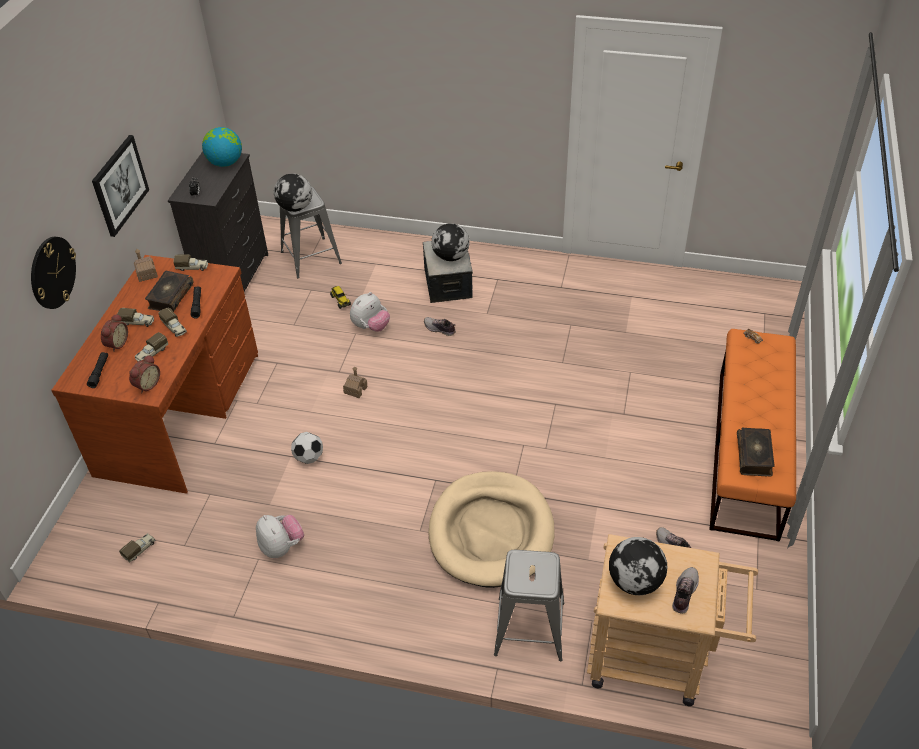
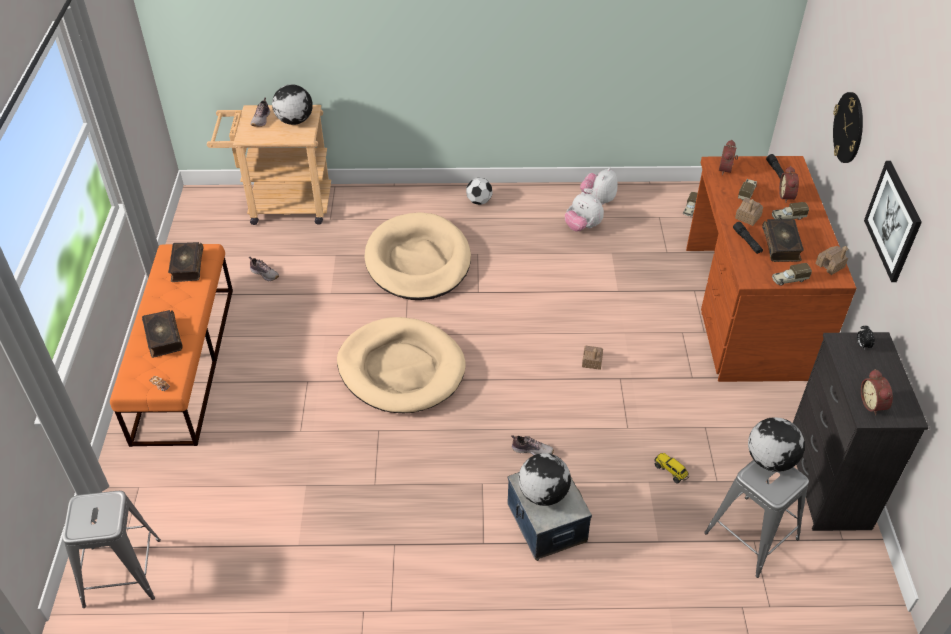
camera: 165 degrees right, 0 degrees up
toy truck [158,307,187,337] -> toy house [735,198,763,226]
globe [202,127,242,167] -> alarm clock [861,369,893,415]
football [291,432,323,464] -> football moved to [466,178,492,205]
plush toy [350,292,390,332] -> plush toy moved to [580,167,618,205]
grey stool [494,550,564,662] -> grey stool moved to [63,491,161,608]
none -> book [142,310,183,358]
none -> beige dog bed [337,317,466,413]

